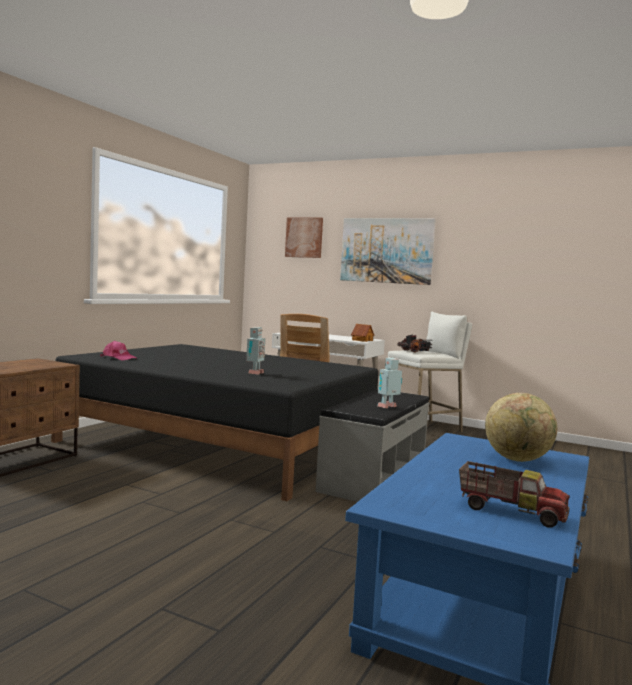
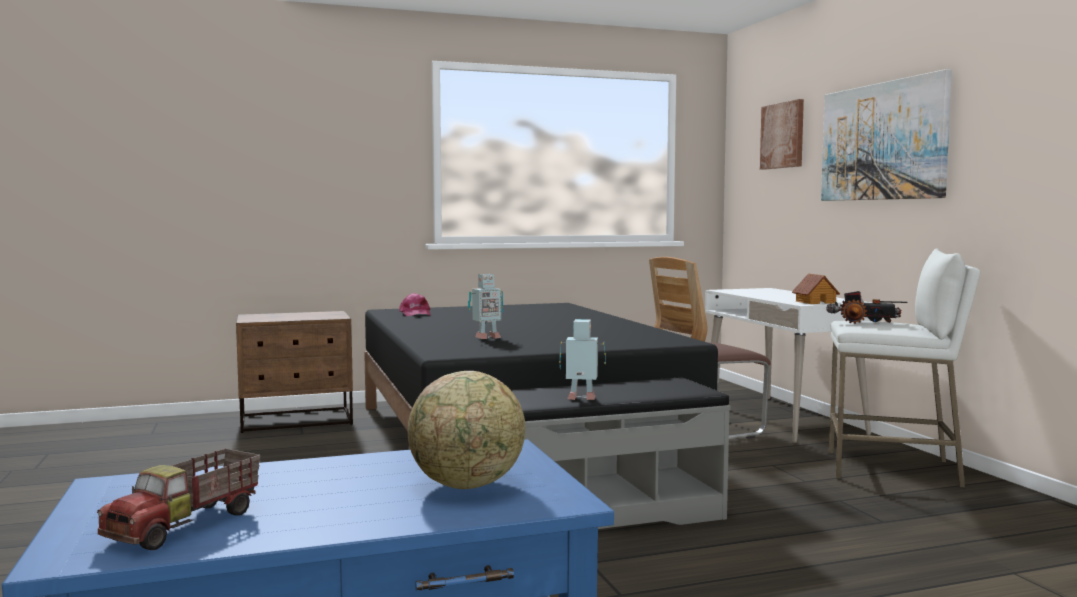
camera: 45 degrees right, 0 degrees up
toy truck [459,461,570,527] -> toy truck turned 45 degrees clockwise [97,448,260,550]

